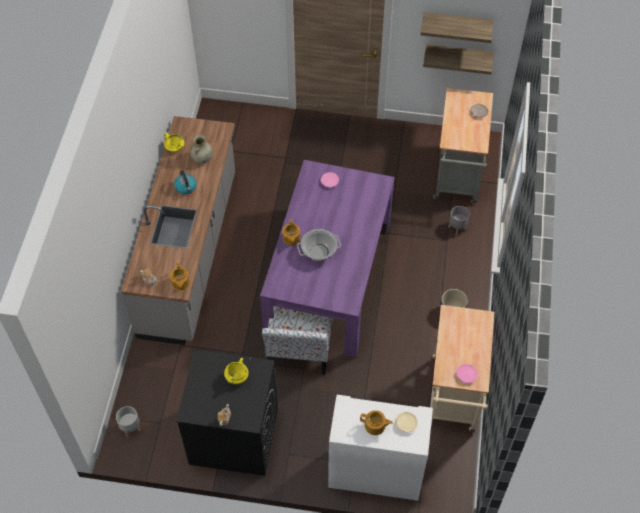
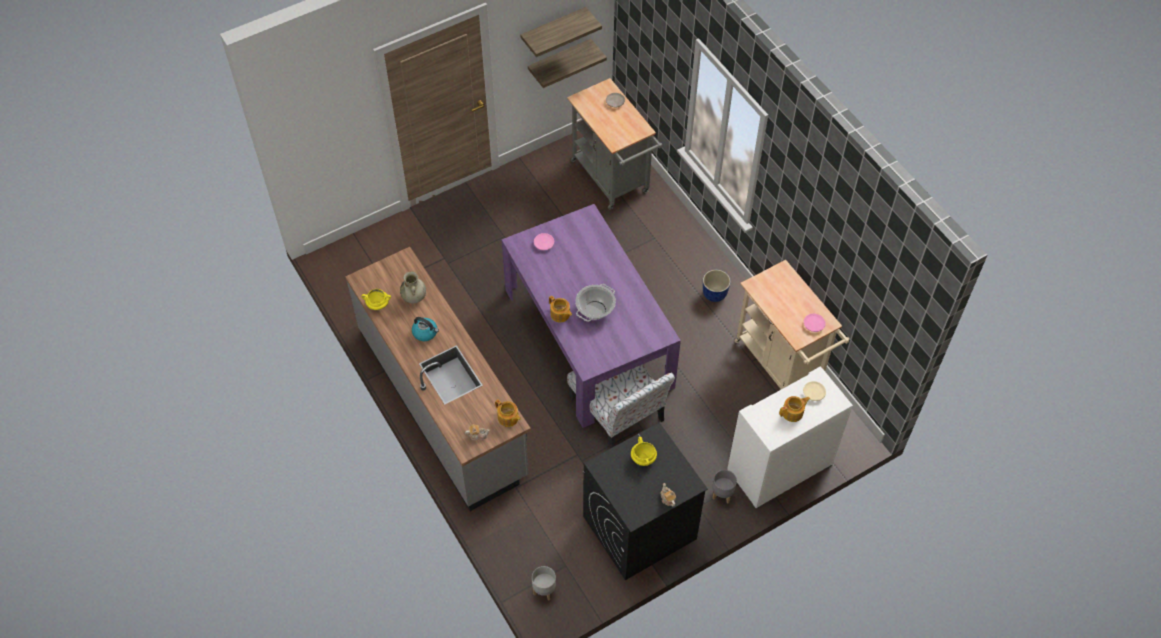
camera: 40 degrees left, 0 degrees up
grey planter [448,206,470,236] -> grey planter moved to [712,470,737,503]

